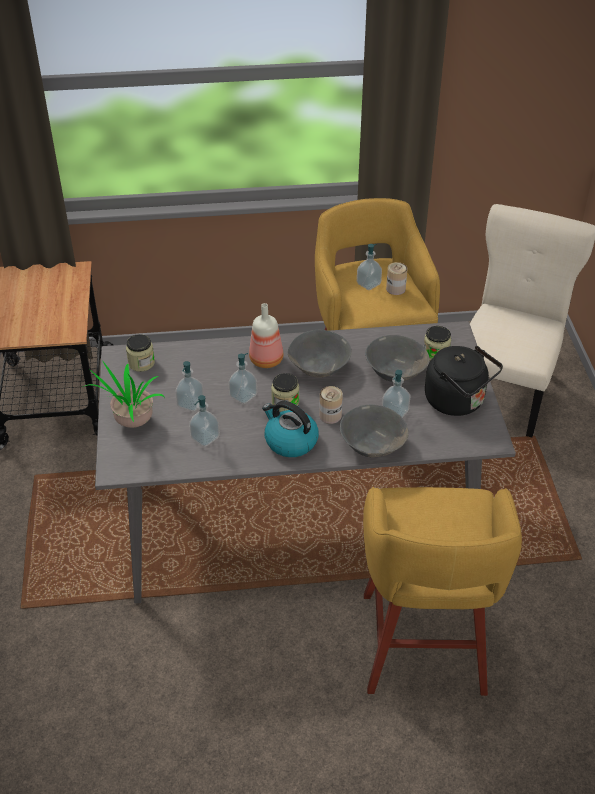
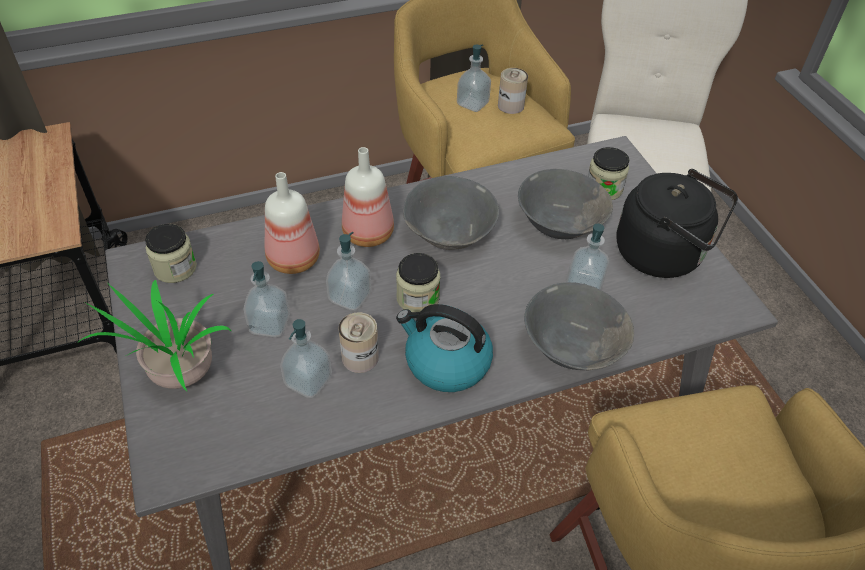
camera: 15 degrees left, 5 degrees up
can [319,386,343,424] -> can moved to [338,312,379,373]
none -> bottle [265,172,320,274]

